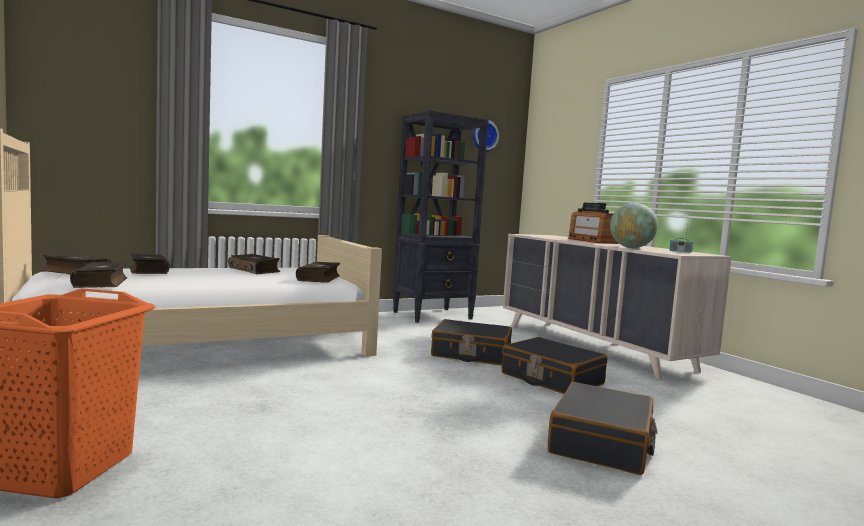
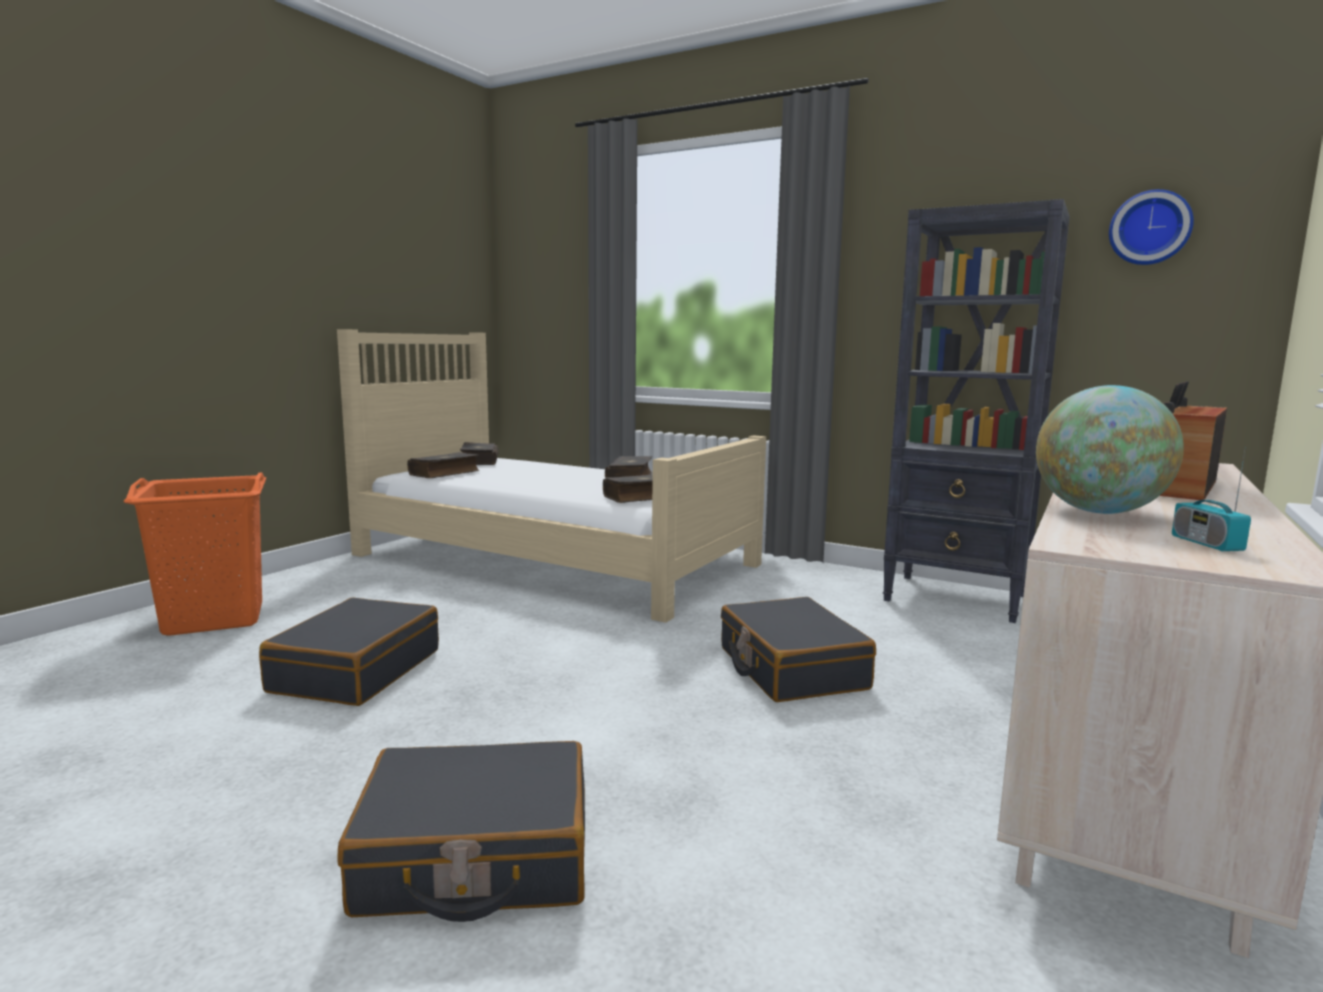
camera: 60 degrees right, 5 degrees up
book [130,253,170,274] -> none
black suitcase [502,337,607,394] -> black suitcase moved to [259,598,439,706]

